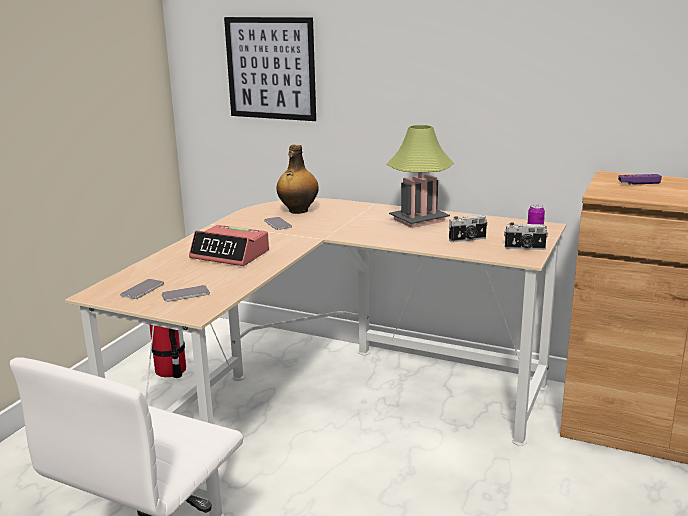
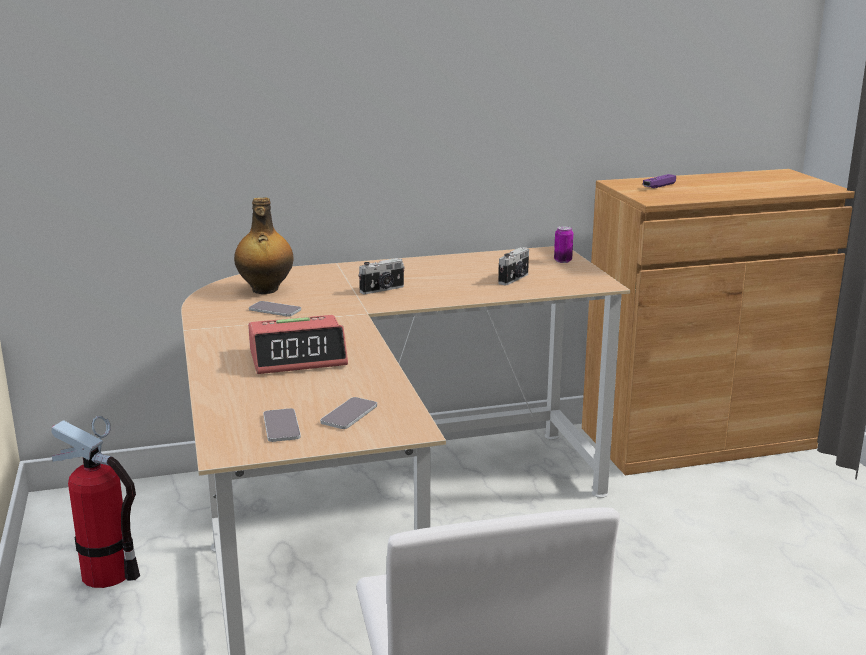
camera: 40 degrees left, 0 degrees up
picture [224,17,316,121] -> none
table lamp [386,125,454,228] -> none
camera [504,222,548,250] -> camera moved to [358,258,405,294]

